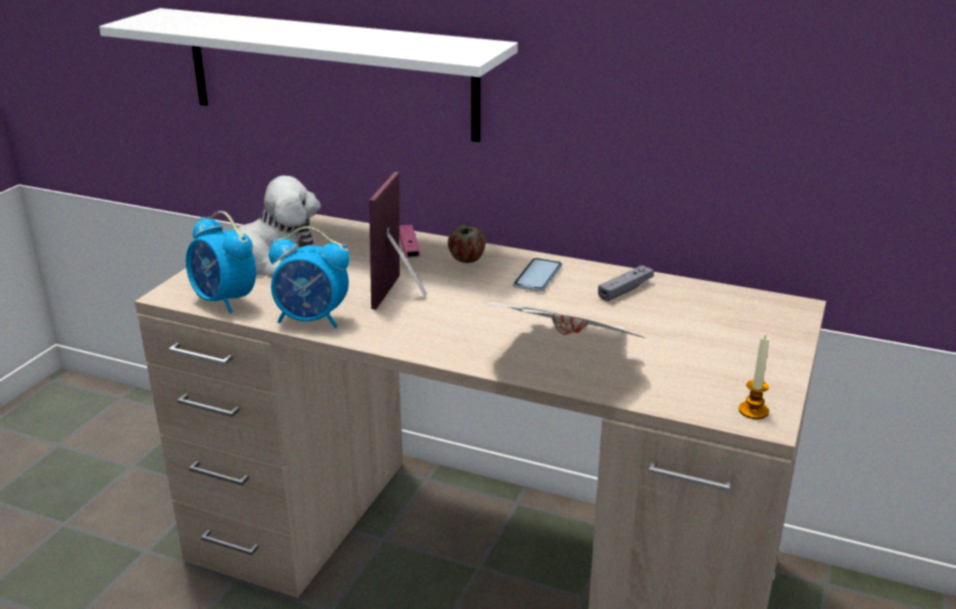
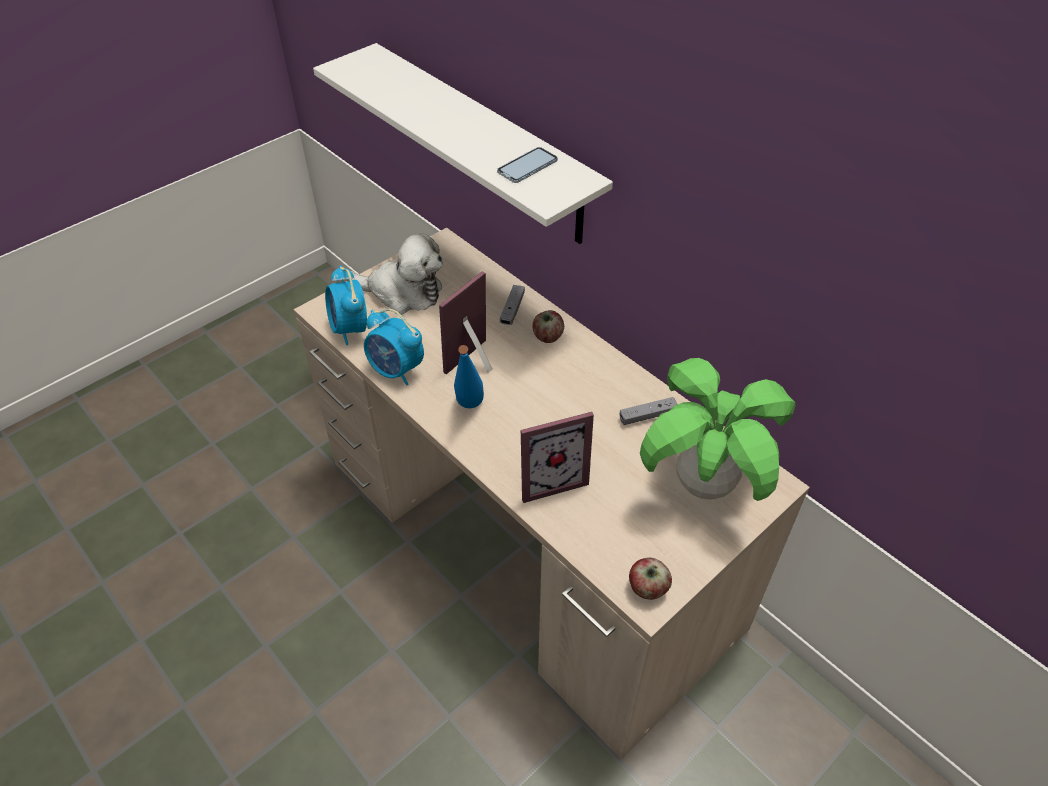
camera: 25 degrees right, 20 degrees up
pink game controller [400,225,421,258] -> grey game controller [500,285,525,325]
newspaper [483,301,645,338] -> picture frame [521,412,594,503]
phone [513,258,562,292] -> phone moved to [497,147,558,183]
candle [739,335,769,419] -> apple [629,558,672,600]
none -> blue bottle [454,345,484,408]
none -> potted plant [640,358,795,501]

